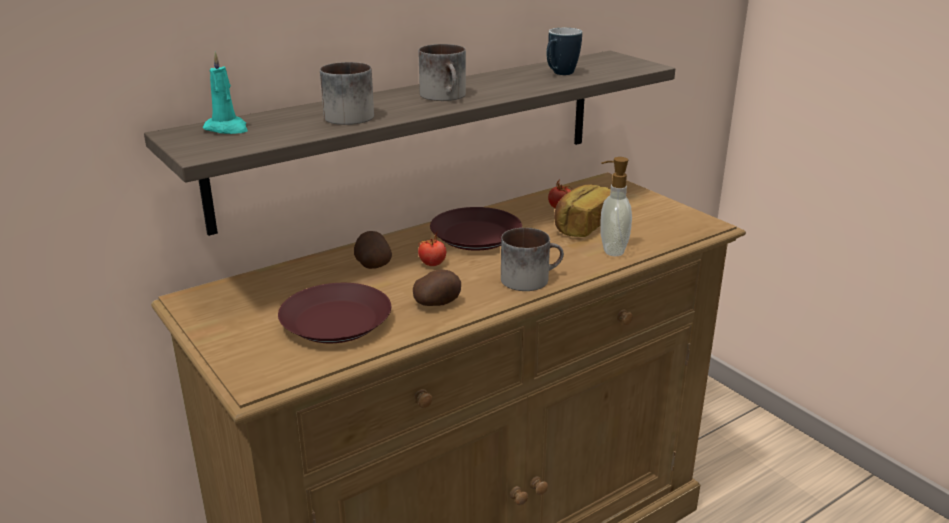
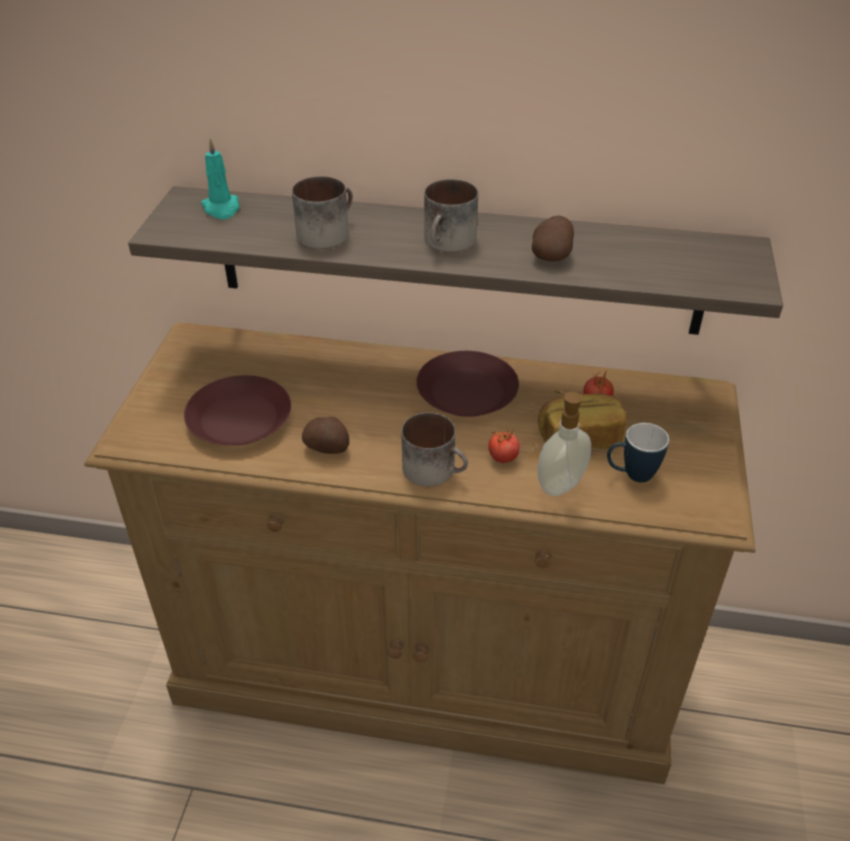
camera: 45 degrees right, 15 degrees up
potato [354,231,392,269] -> potato moved to [532,216,574,261]
tomato [418,233,446,266] -> tomato moved to [488,429,520,463]
mug [546,28,582,75] -> mug moved to [607,423,669,482]

